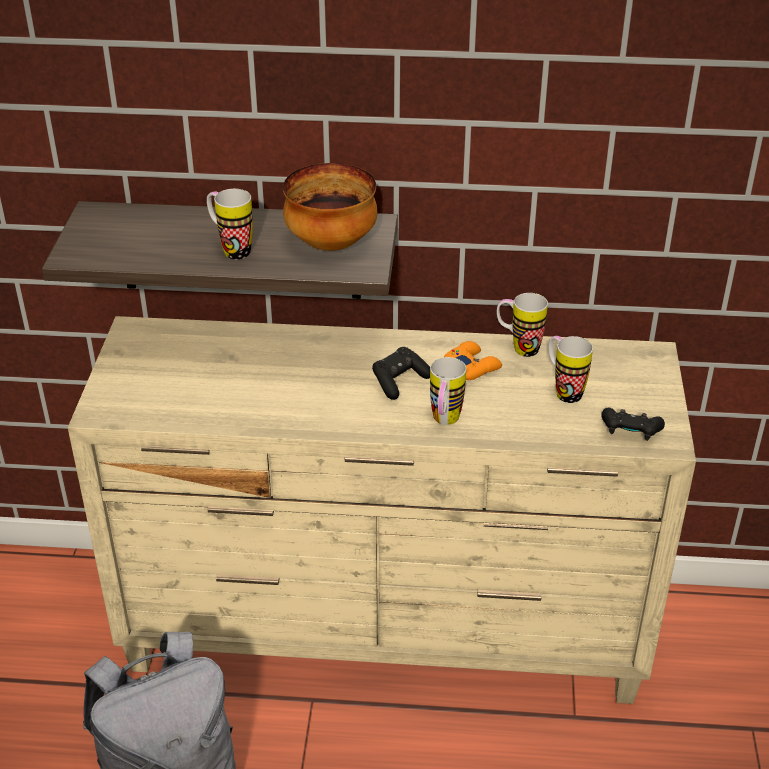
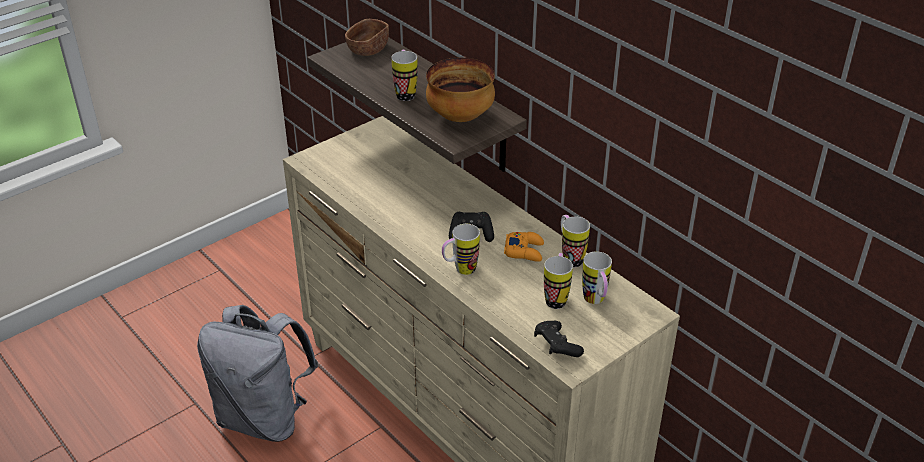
camera: 45 degrees right, 0 degrees up
none -> brown bowl [345,19,389,56]
none -> mug [582,251,612,304]

